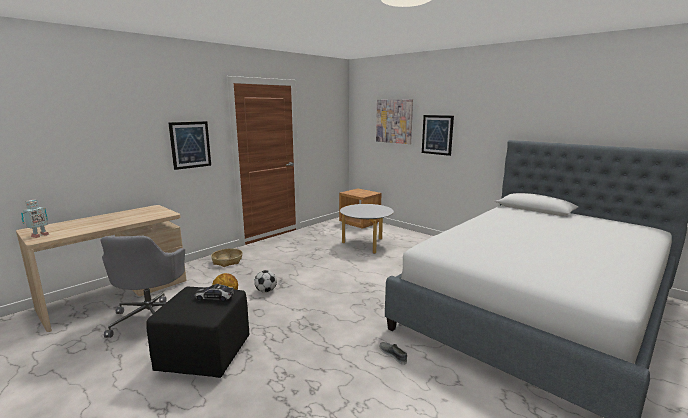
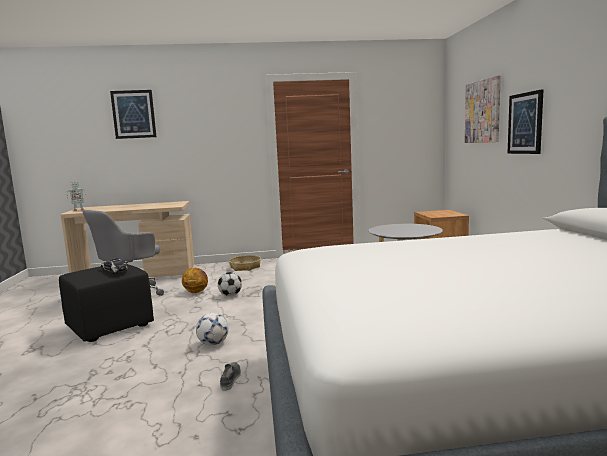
camera: 40 degrees right, 5 degrees down
picture [168,121,211,170] -> picture moved to [110,90,157,139]
none -> football [196,313,229,346]

